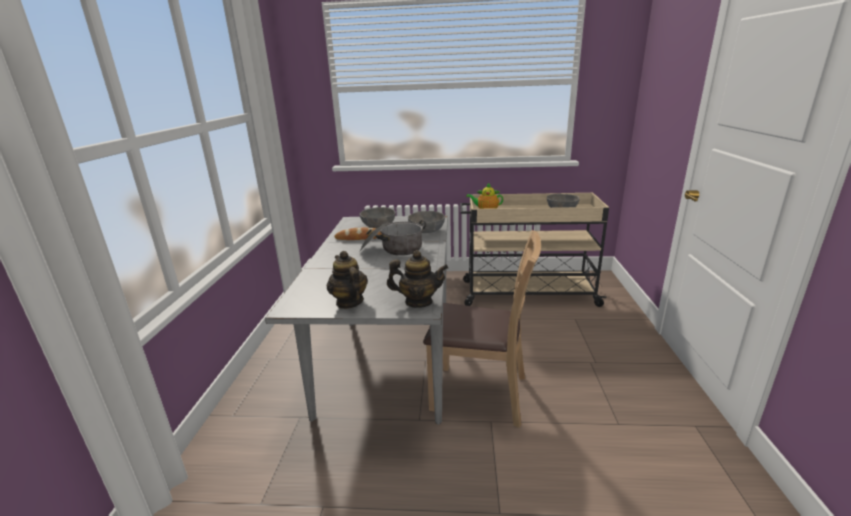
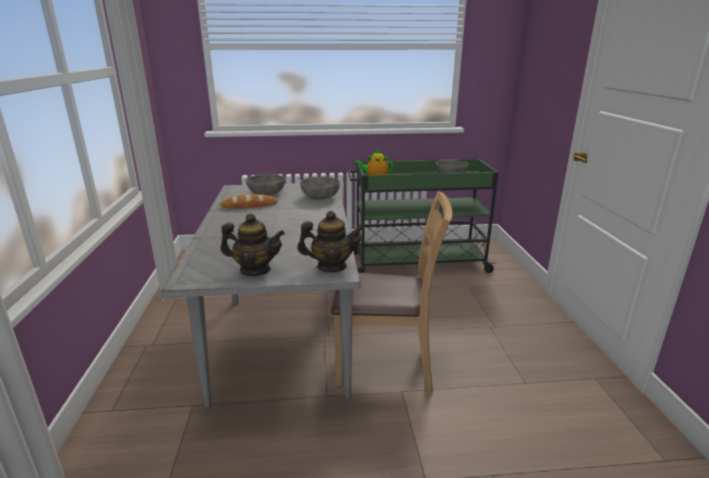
camera: 10 degrees left, 0 degrees up
teapot [327,251,368,309] -> teapot turned 135 degrees clockwise [220,213,285,276]
cooking pot [359,220,426,256] -> none
beige cart [460,193,609,307] -> green cart [348,159,498,273]

